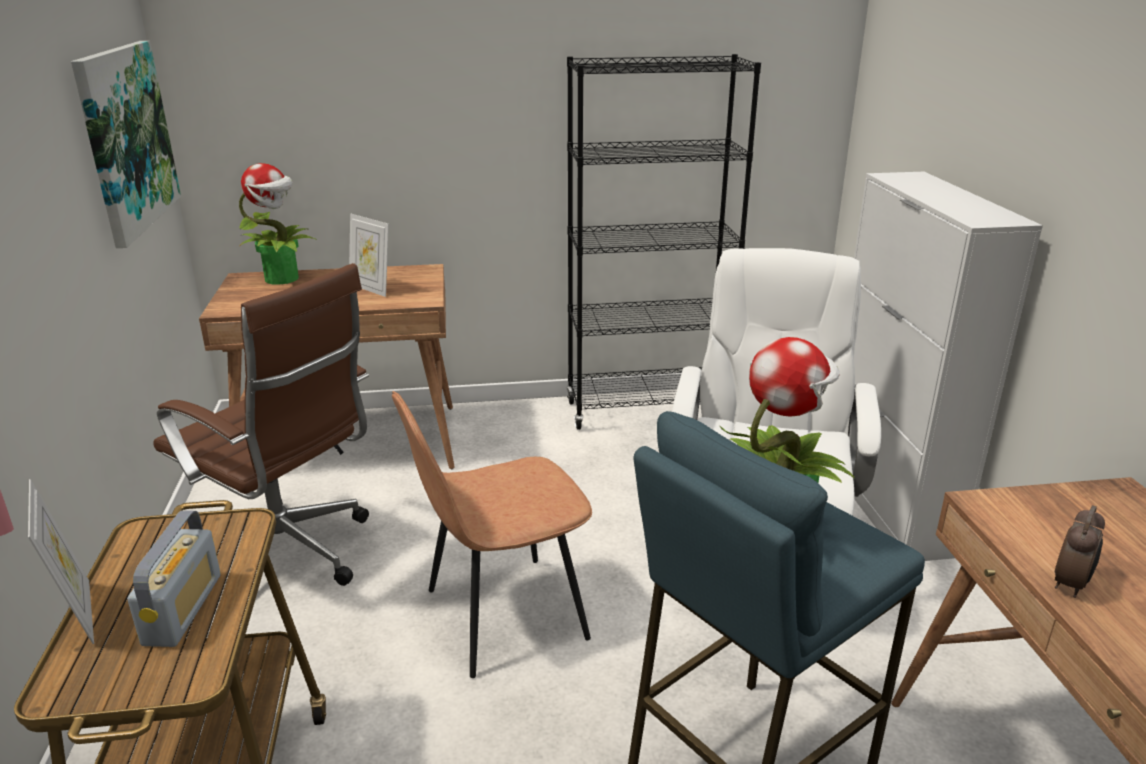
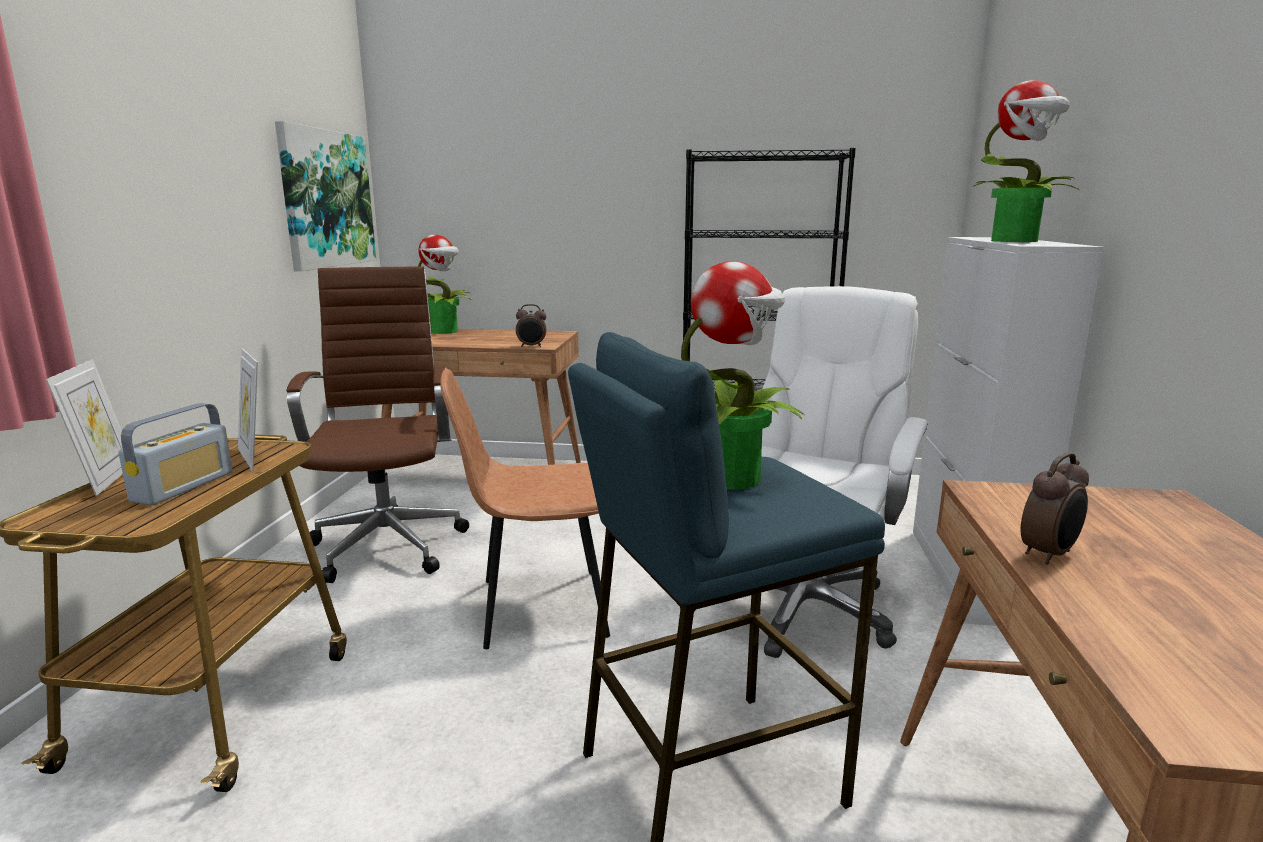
camera: 15 degrees right, 10 degrees down
brown office chair [153,263,369,586] -> brown office chair turned 150 degrees counterclockwise [286,266,469,583]
picture frame [349,214,389,297] -> picture frame moved to [238,348,258,471]
none -> alarm clock [516,304,546,347]
none -> potted plant [973,80,1079,242]

